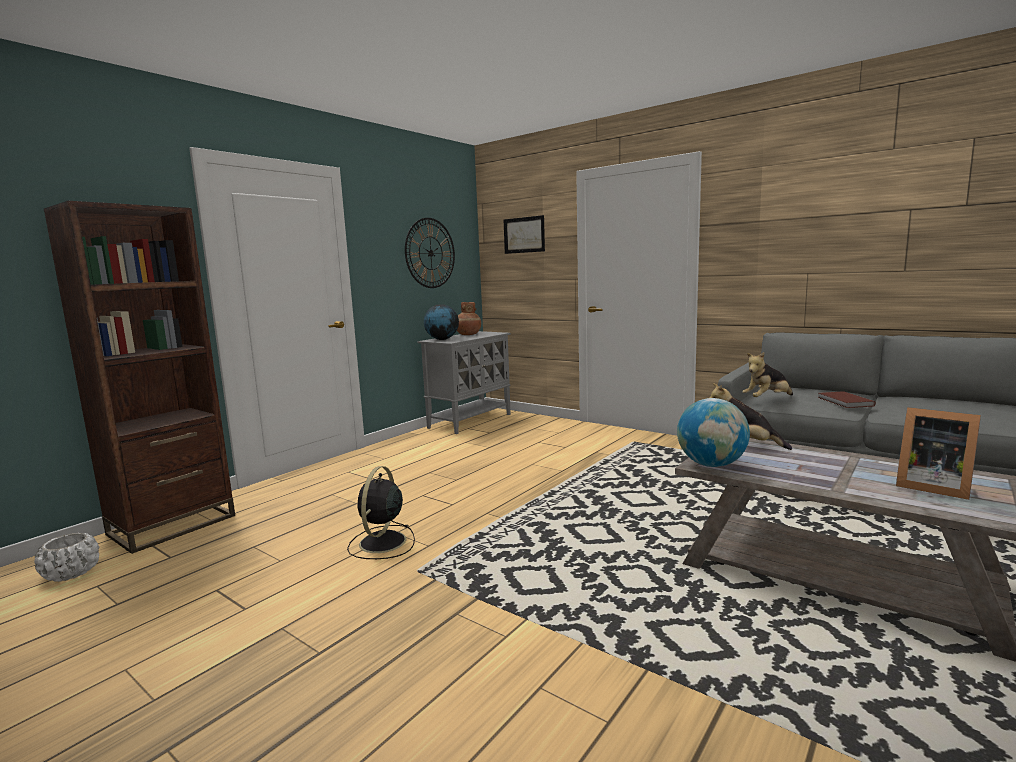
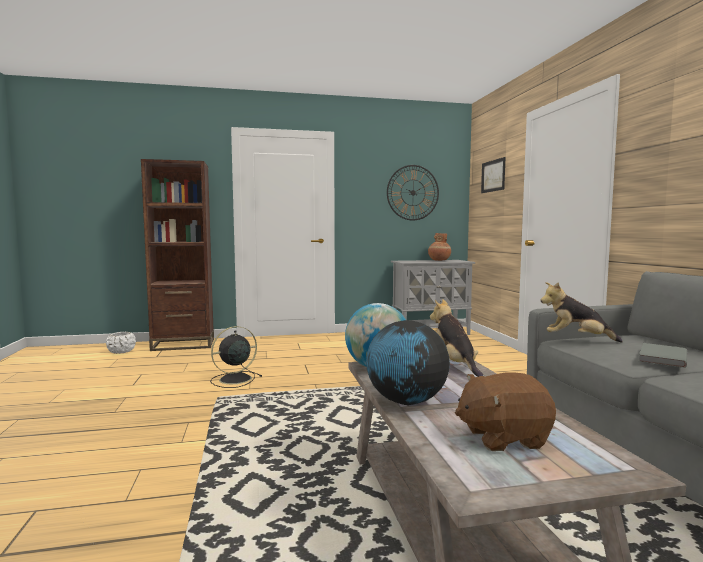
camera: 40 degrees right, 5 degrees down
globe [424,304,459,340] -> globe moved to [366,320,450,405]
brown book [819,391,876,408] -> grey book [639,343,687,368]
picture frame [896,407,981,500] -> brown plush toy [455,372,556,451]

